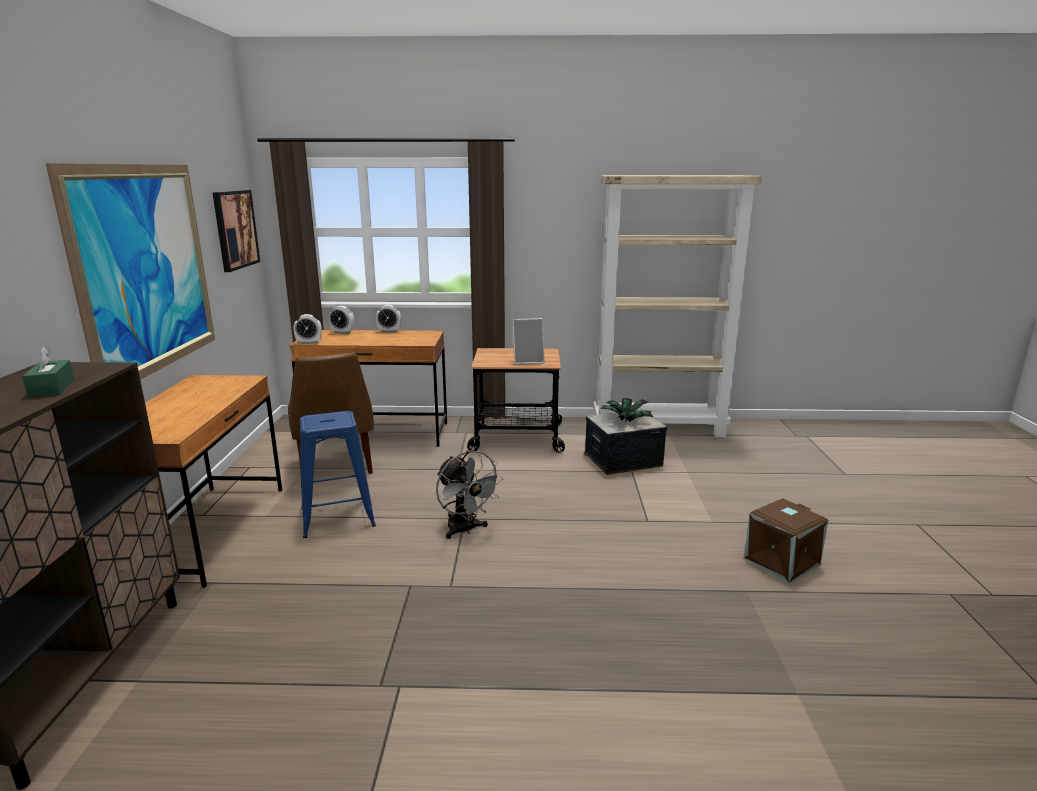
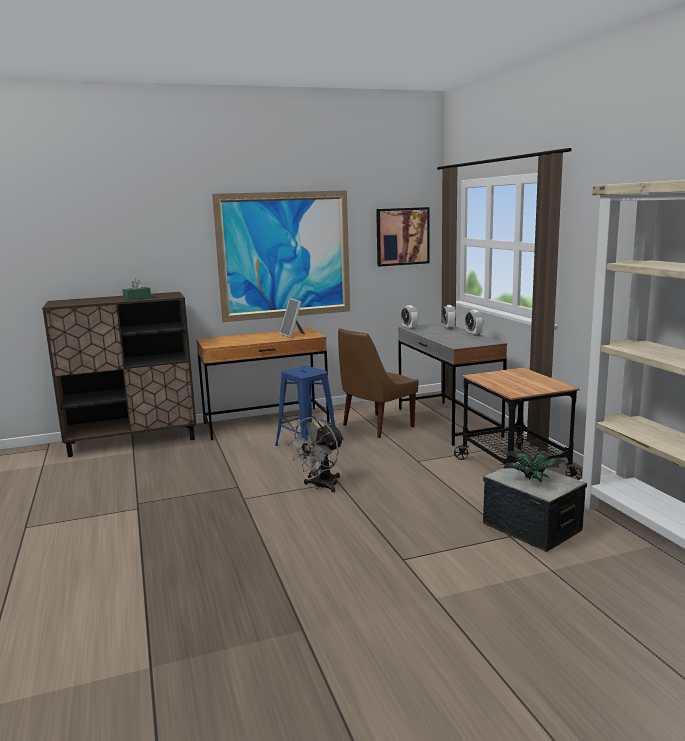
camera: 70 degrees right, 5 degrees down
brown desk [290,330,447,447] -> grey desk [398,323,507,446]
picture frame [512,318,545,365] -> picture frame moved to [280,298,305,338]
brown storage box [744,498,829,583] -> none

